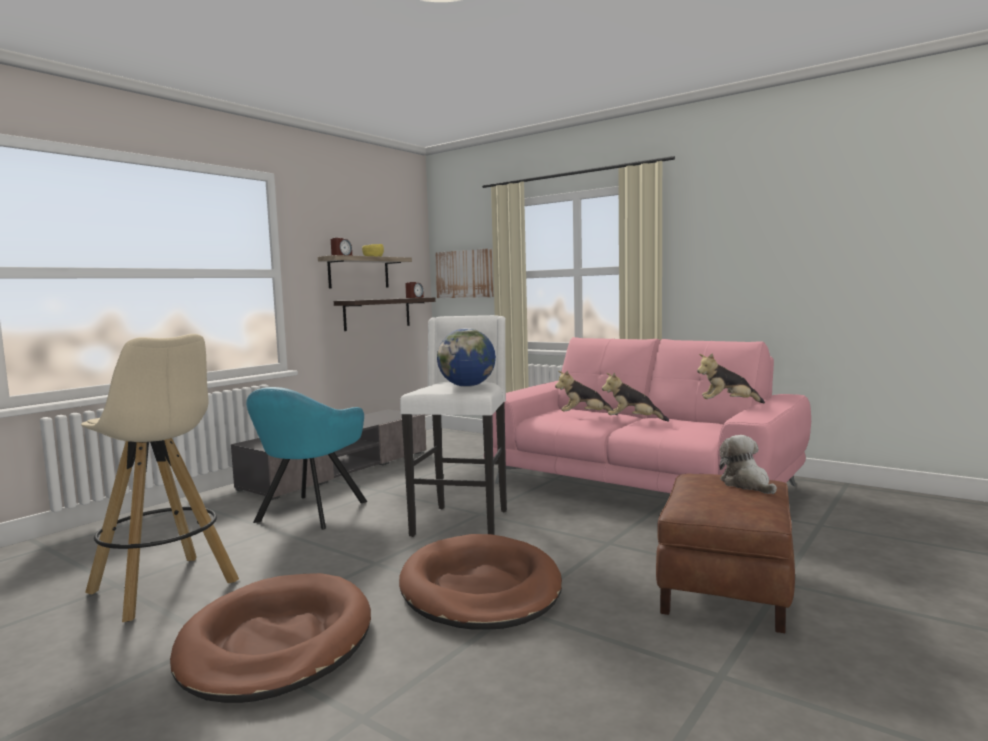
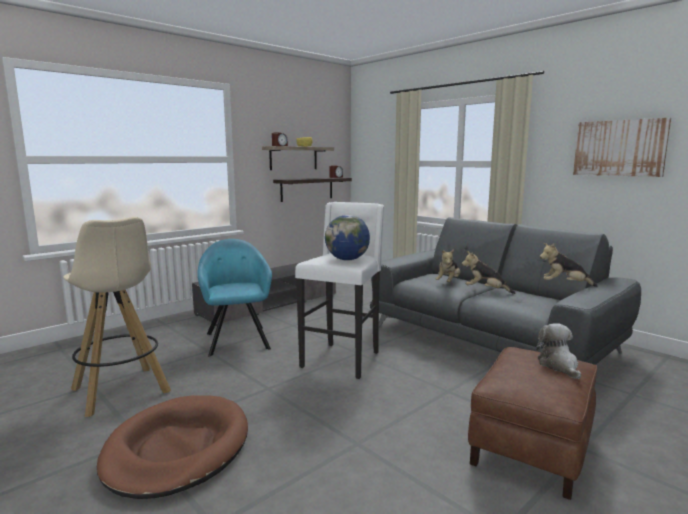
camera: 10 degrees right, 5 degrees up
turquoise armchair [246,387,367,530] -> turquoise armchair turned 135 degrees clockwise [197,239,272,357]
brown dog bed [399,534,562,630] -> none
picture [435,248,493,298] -> picture moved to [573,118,671,177]
pink sofa [492,337,811,493] -> grey sofa [370,217,641,365]
plush toy [555,371,618,415] -> plush toy turned 75 degrees counterclockwise [436,249,460,282]

